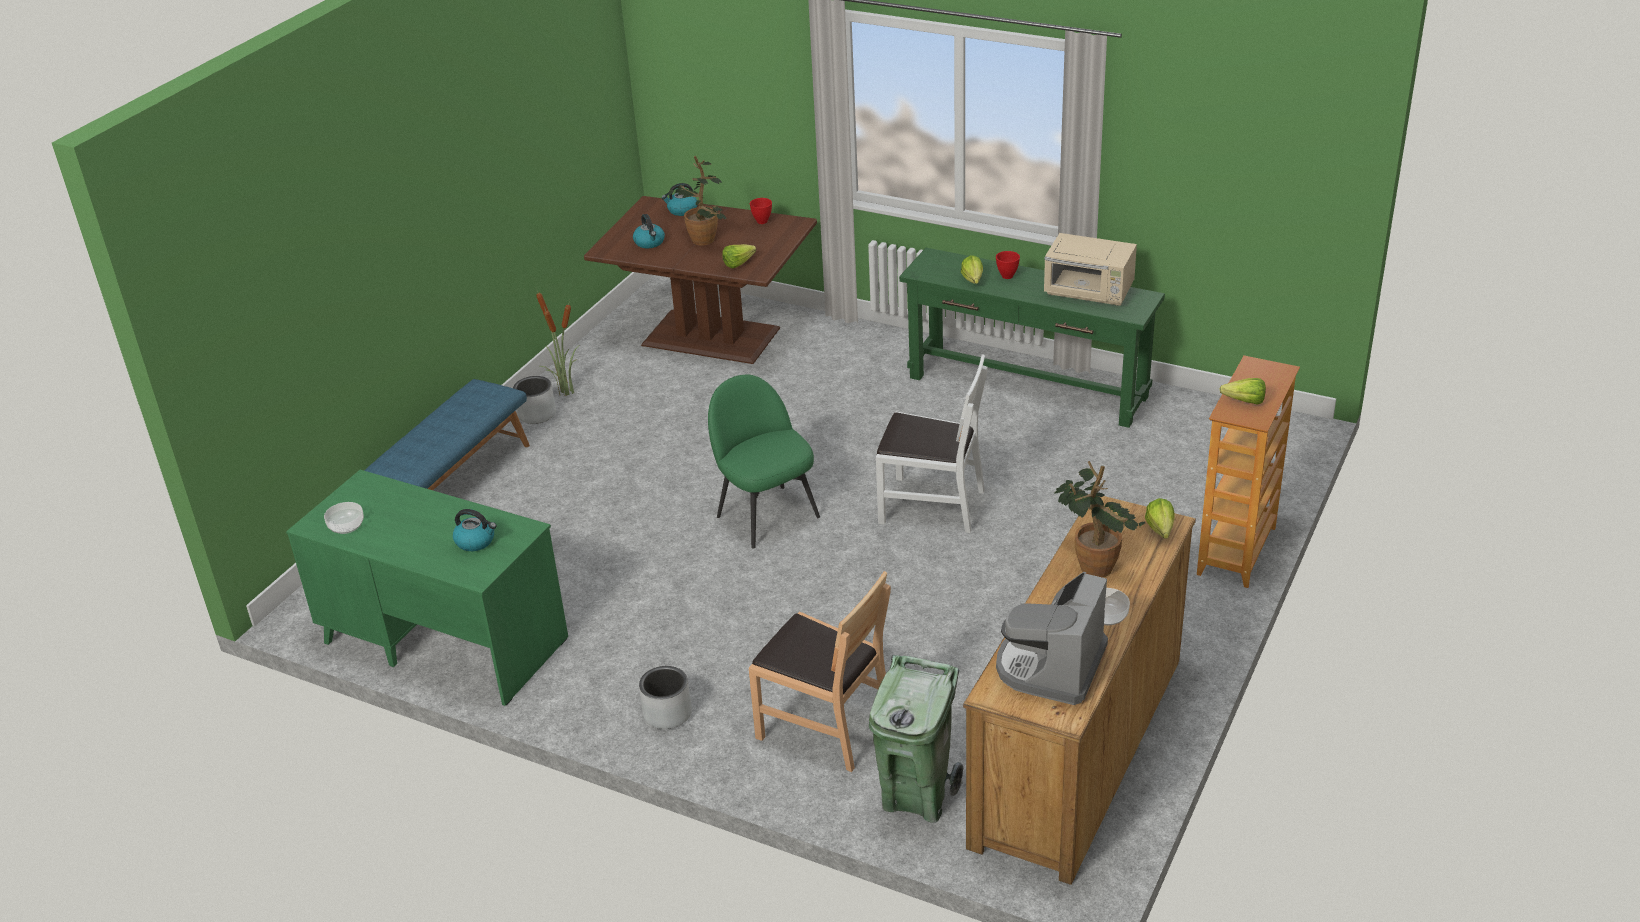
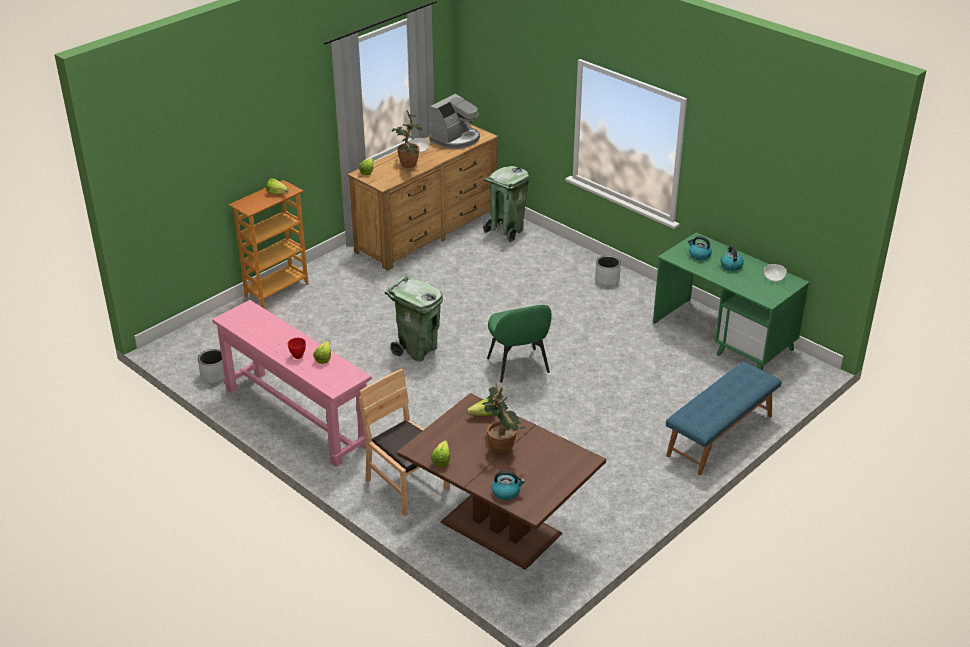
camera: 165 degrees left, 0 degrees up
grey planter [513,376,556,424] -> grey planter moved to [198,349,225,384]
potted plant [536,288,579,396] -> none
kettle [633,214,665,248] -> kettle moved to [720,246,744,271]
brown chair [749,571,891,772] -> brown chair moved to [359,369,450,516]
red bowl [750,198,772,224] -> lettuce [431,440,450,467]
white chair [876,354,988,533] -> green trash can [385,276,443,362]
green console table [899,248,1165,428] -> pink console table [212,300,372,467]
beige microwave [1044,233,1137,306] -> none

